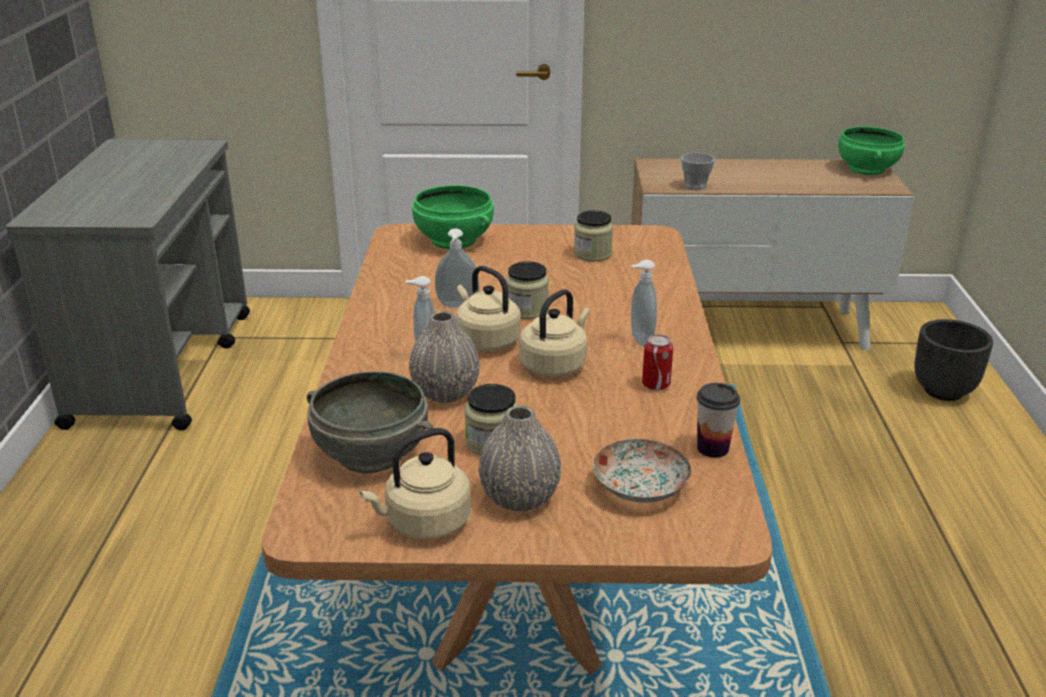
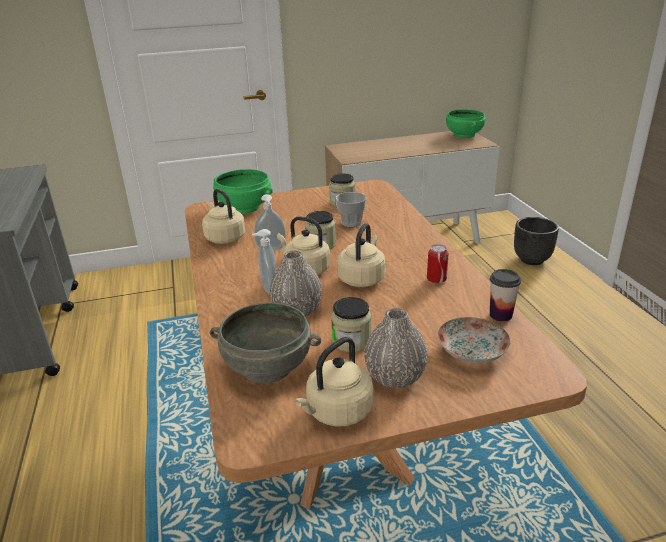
camera: 15 degrees left, 0 degrees up
soap dispenser [631,260,657,347] -> none
cup [681,153,715,190] -> cup moved to [335,192,367,227]
none -> beige kettle [202,189,245,244]

